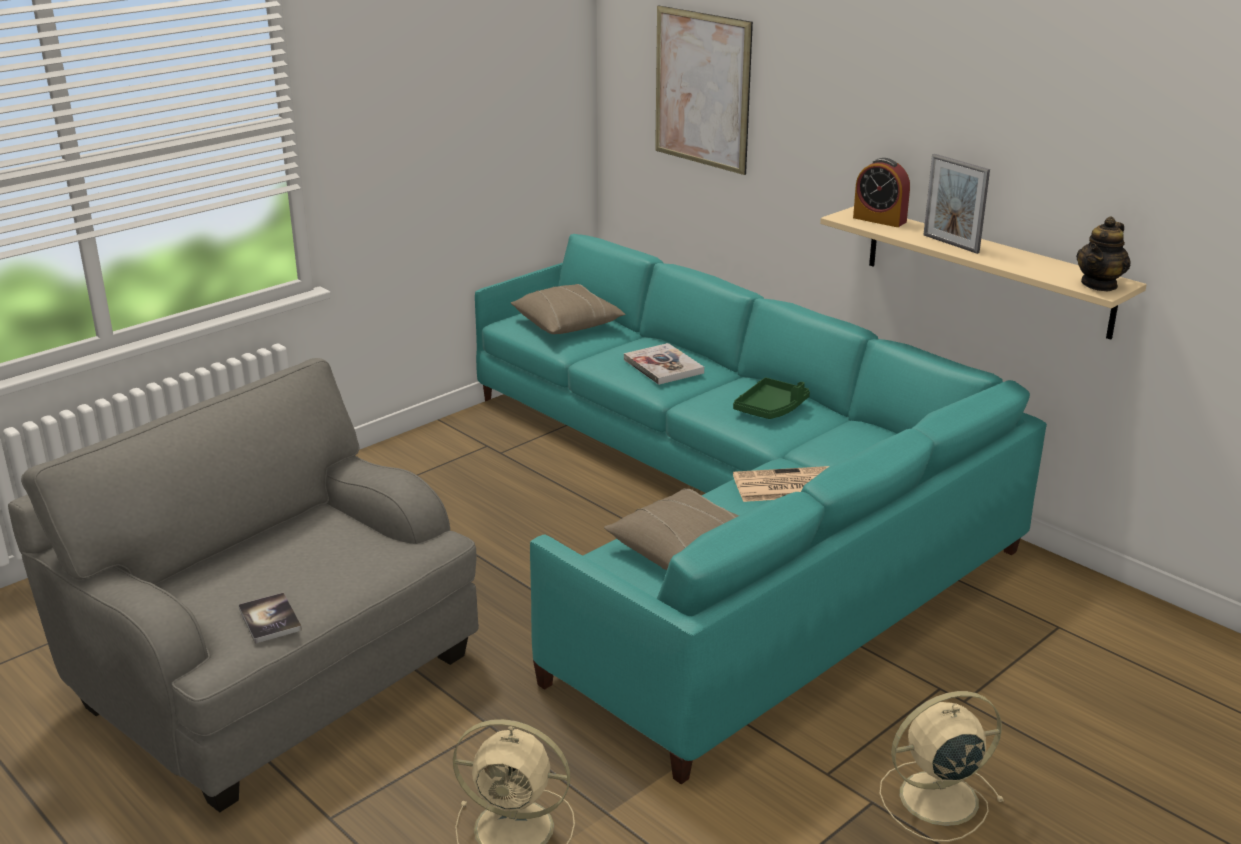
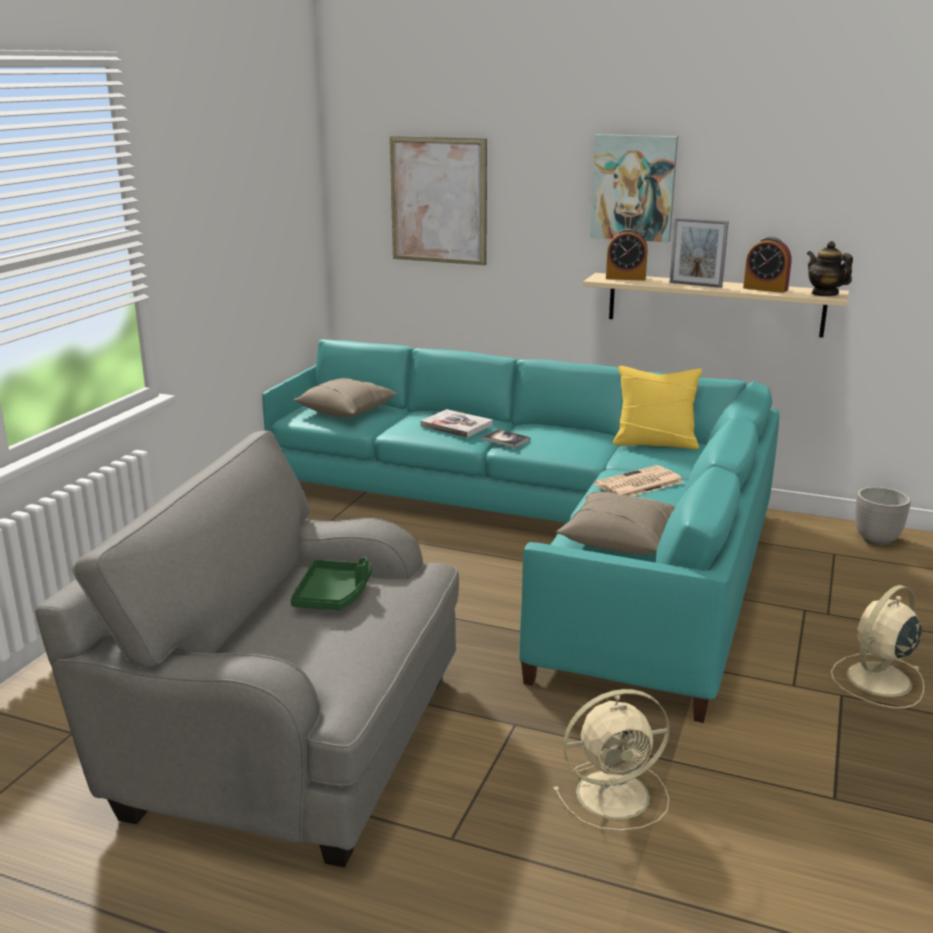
camera: 25 degrees left, 5 degrees down
book [238,593,302,644] -> book moved to [482,429,530,448]
green tray [733,378,810,419] -> green tray moved to [291,557,372,610]
teapot [1076,217,1131,292] -> teapot turned 135 degrees clockwise [807,241,853,296]
none -> picture [590,134,678,242]
none -> yellow pillow [613,366,702,449]
none -> alarm clock [743,237,792,293]
none -> planter [855,487,911,546]

